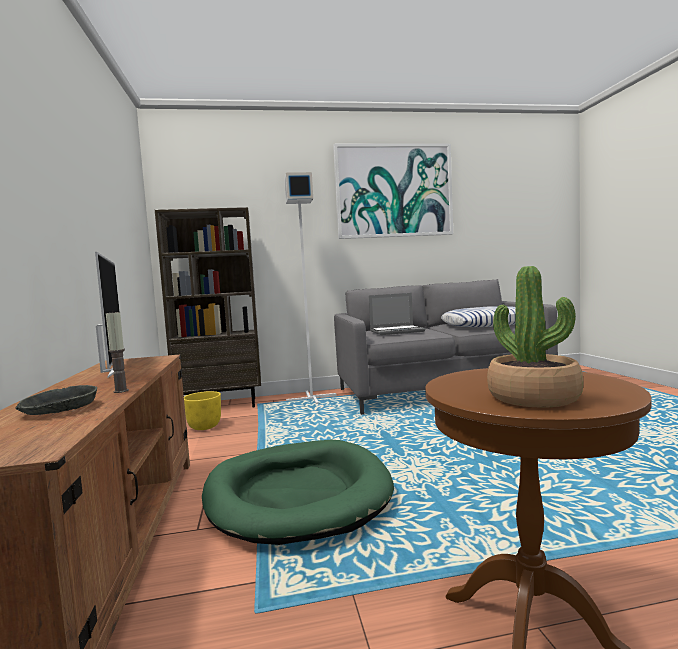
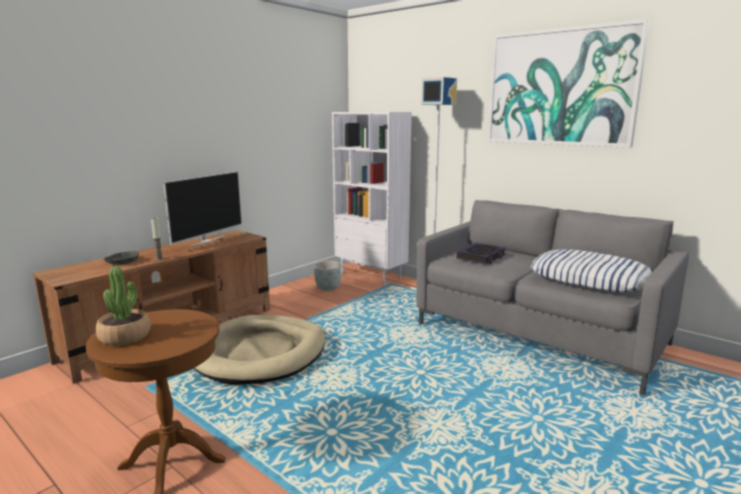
camera: 50 degrees right, 10 degrees up
brown bookcase [155,207,261,407] -> white bookcase [332,112,412,285]
yellow planter [184,391,221,430] -> grey planter [314,261,342,291]
green dog bed [202,440,394,545] -> beige dog bed [193,315,325,385]
laptop [369,293,425,335] -> book [456,243,506,265]

